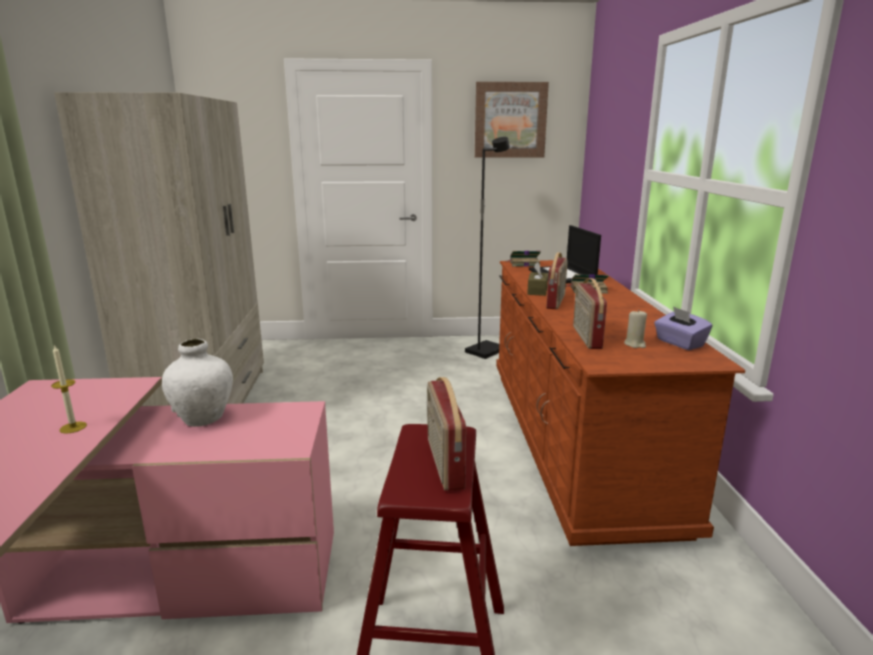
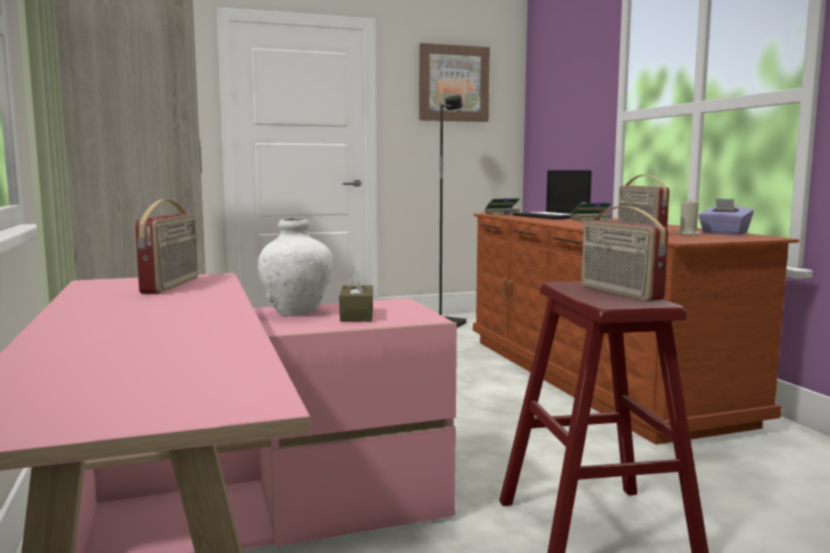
camera: 15 degrees left, 10 degrees down
candle [51,346,87,434] -> none
brown tissue box [527,262,548,296] -> brown tissue box moved to [339,266,373,322]
radio [546,252,568,309] -> radio moved to [135,199,198,294]

